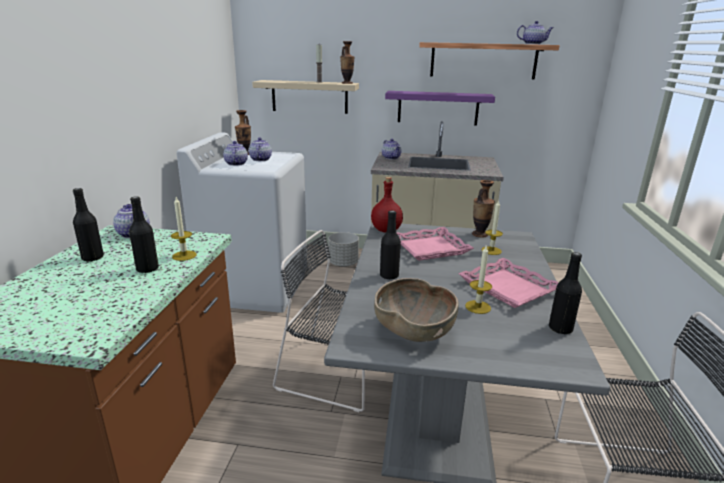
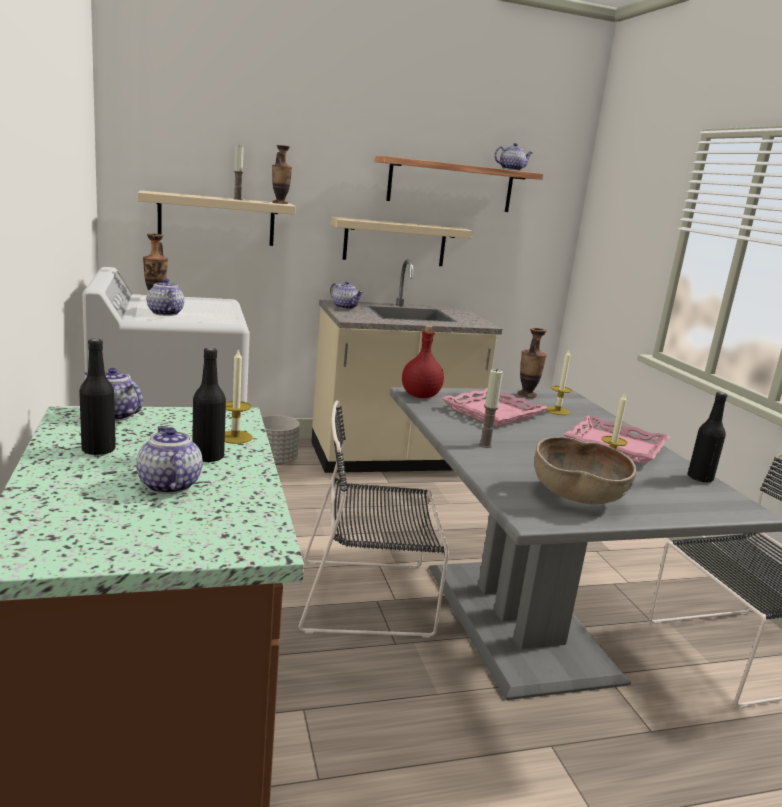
camera: 25 degrees left, 5 degrees down
teapot [249,137,272,161] -> teapot moved to [136,426,203,494]
black bottle [380,210,401,280] -> candle [479,369,503,448]
purple shelf [385,91,495,125] -> beige shelf [330,216,473,266]

